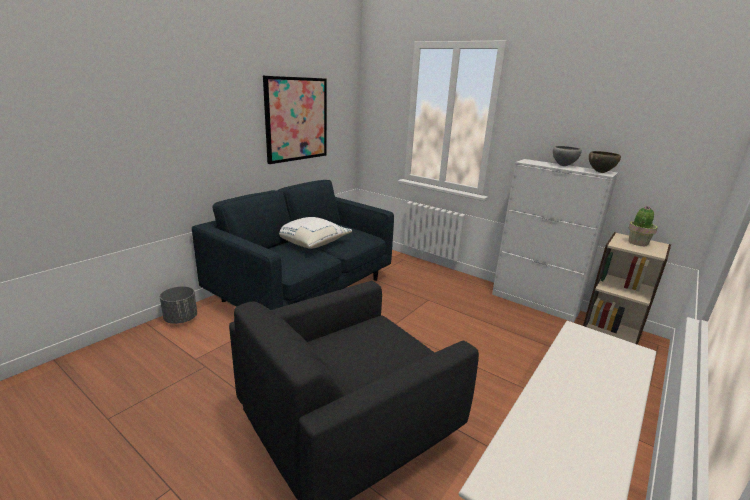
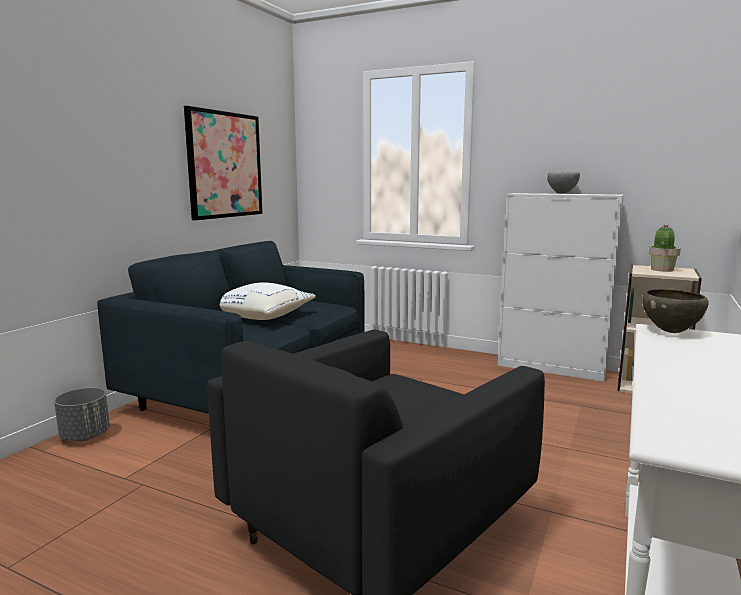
camera: 10 degrees left, 10 degrees down
brown bowl [589,151,621,173] -> brown bowl moved to [642,289,709,333]

